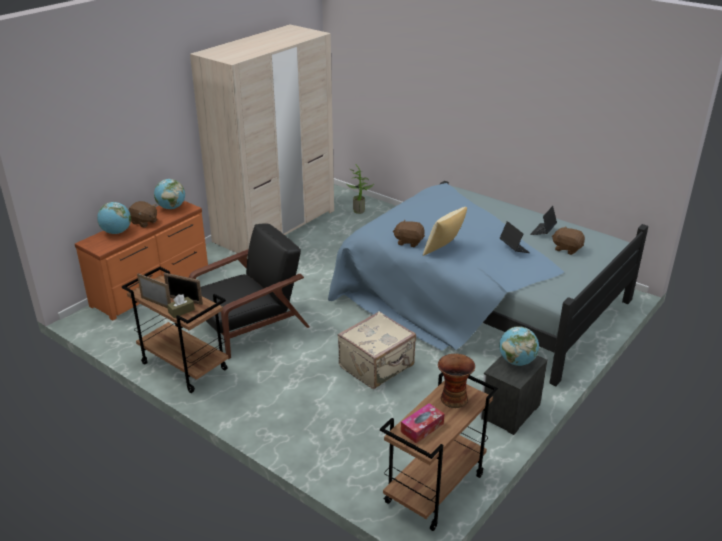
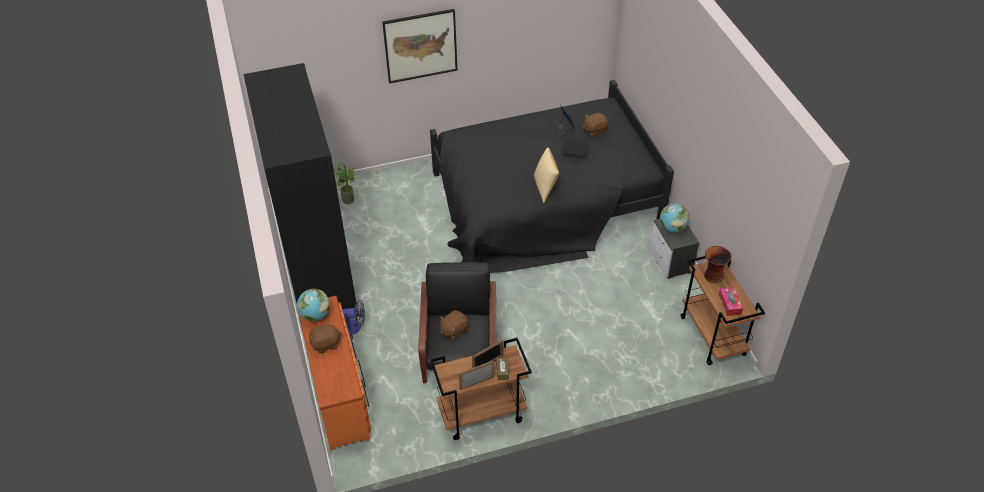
camera: 55 degrees left, 15 degrees up
globe [97,202,131,234] -> none
beige wardrobe [190,24,334,257] -> black wardrobe [244,63,356,309]
blue bed [328,181,648,386] -> black bed [430,80,674,273]
beige suitcase [338,311,416,389] -> none
brown plush toy [393,219,425,247] -> brown plush toy moved to [440,310,469,340]
none -> fan [342,300,365,335]
none -> picture [382,9,457,84]

